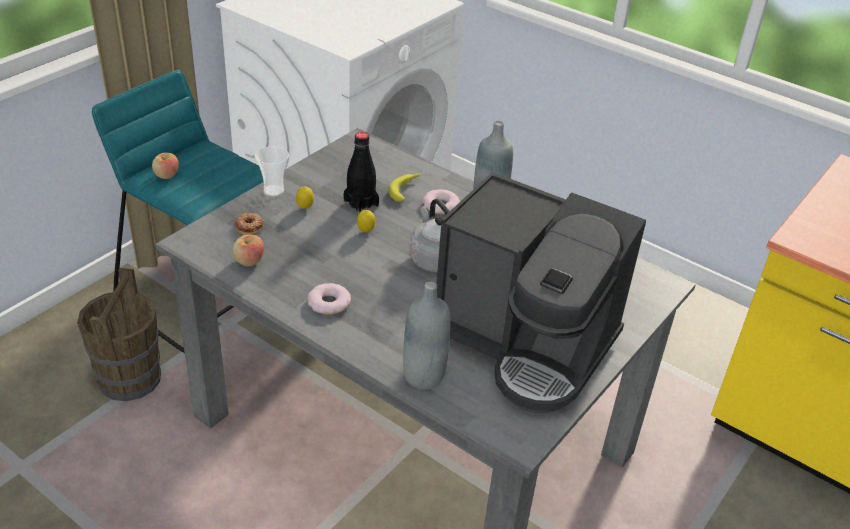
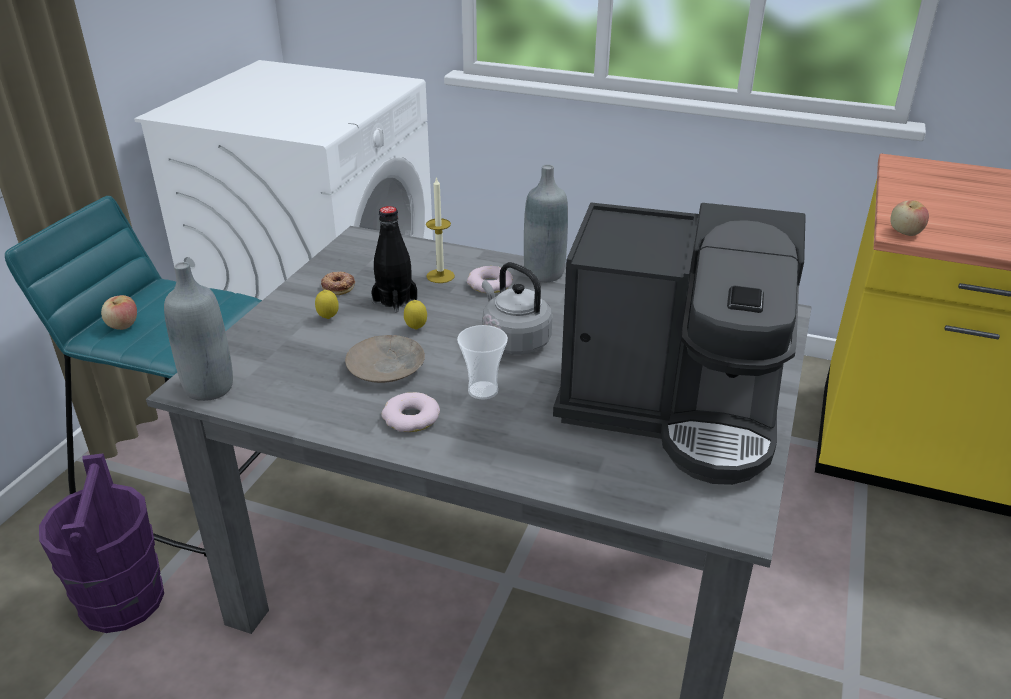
camera: 15 degrees left, 5 degrees down
brown bucket [77,268,161,401] -> purple bucket [39,453,164,633]
apple [232,234,264,266] -> apple moved to [890,200,929,236]
donut [235,213,264,235] -> donut moved to [321,271,355,295]
cup [255,146,289,197] -> cup moved to [457,325,508,400]
banana [388,173,420,202] -> candle [426,176,455,283]
grey bottle [403,282,451,389] -> grey bottle moved to [164,262,233,401]
none -> beige plate [345,335,425,383]

